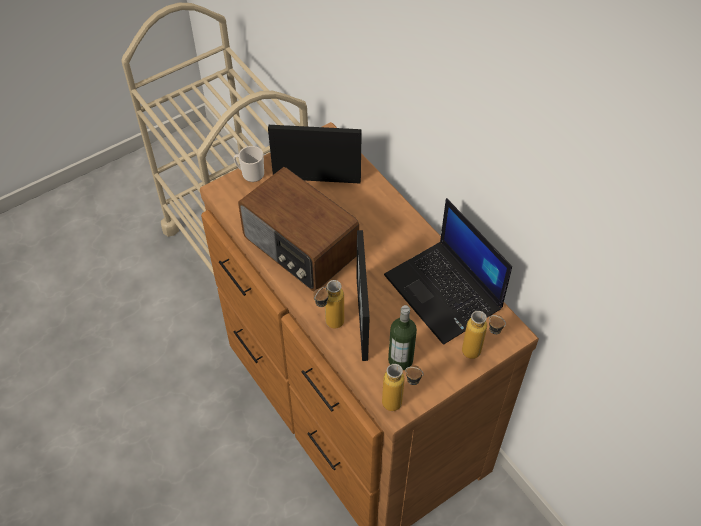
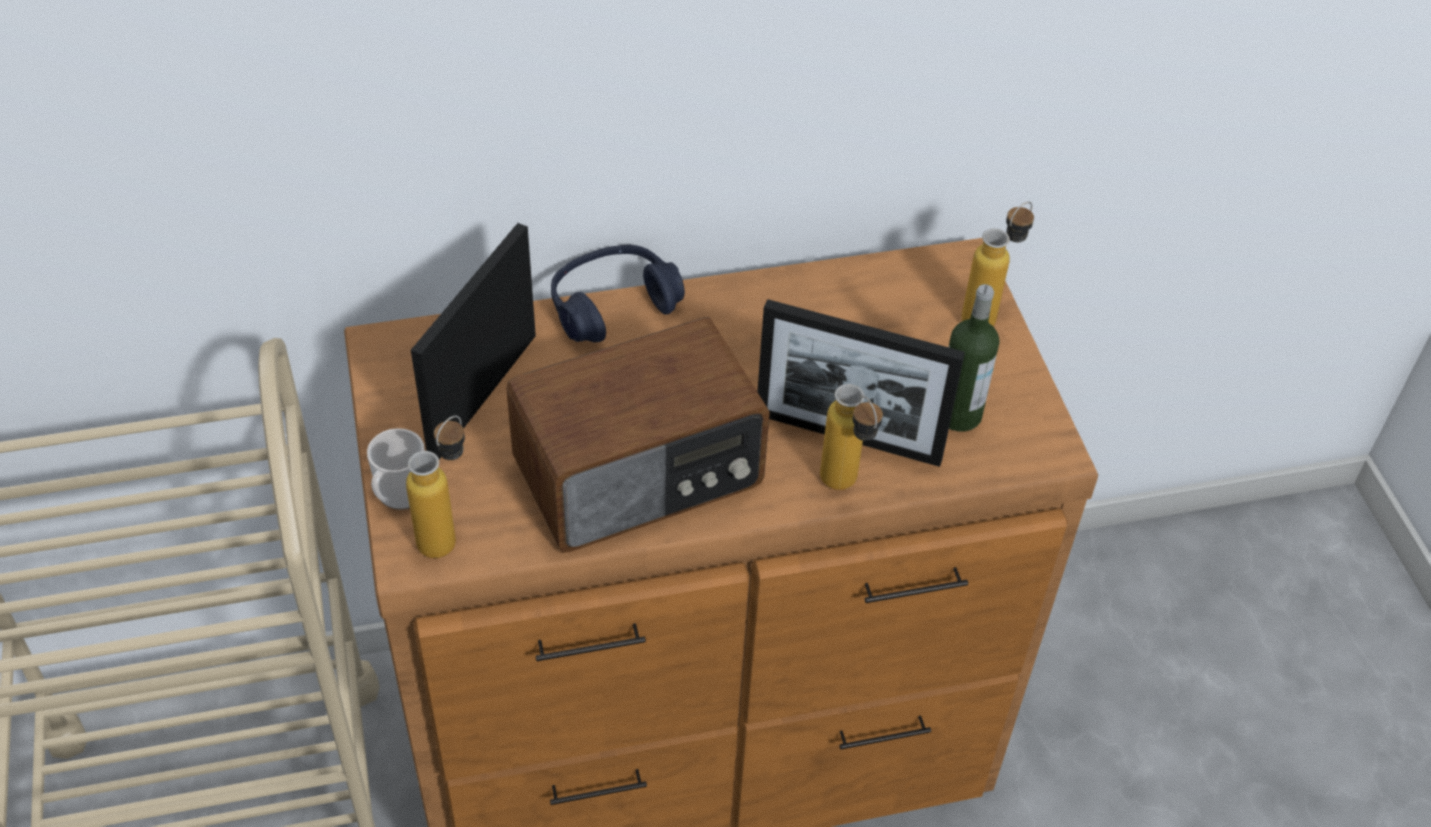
camera: 70 degrees left, 5 degrees down
bottle [382,364,424,411] -> bottle moved to [406,416,465,558]
laptop [384,198,512,345] -> none
none -> blue headphones [551,245,685,342]

